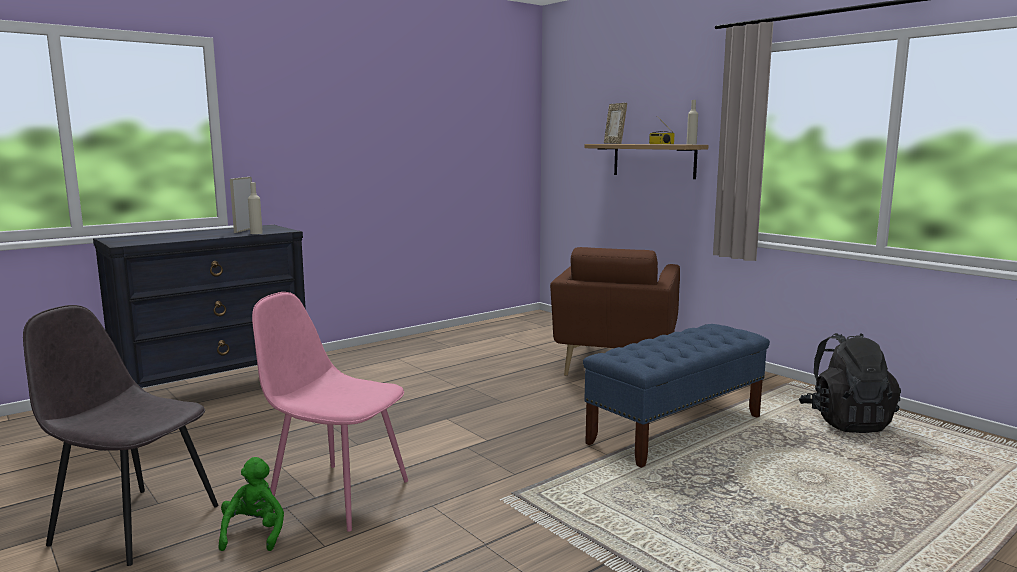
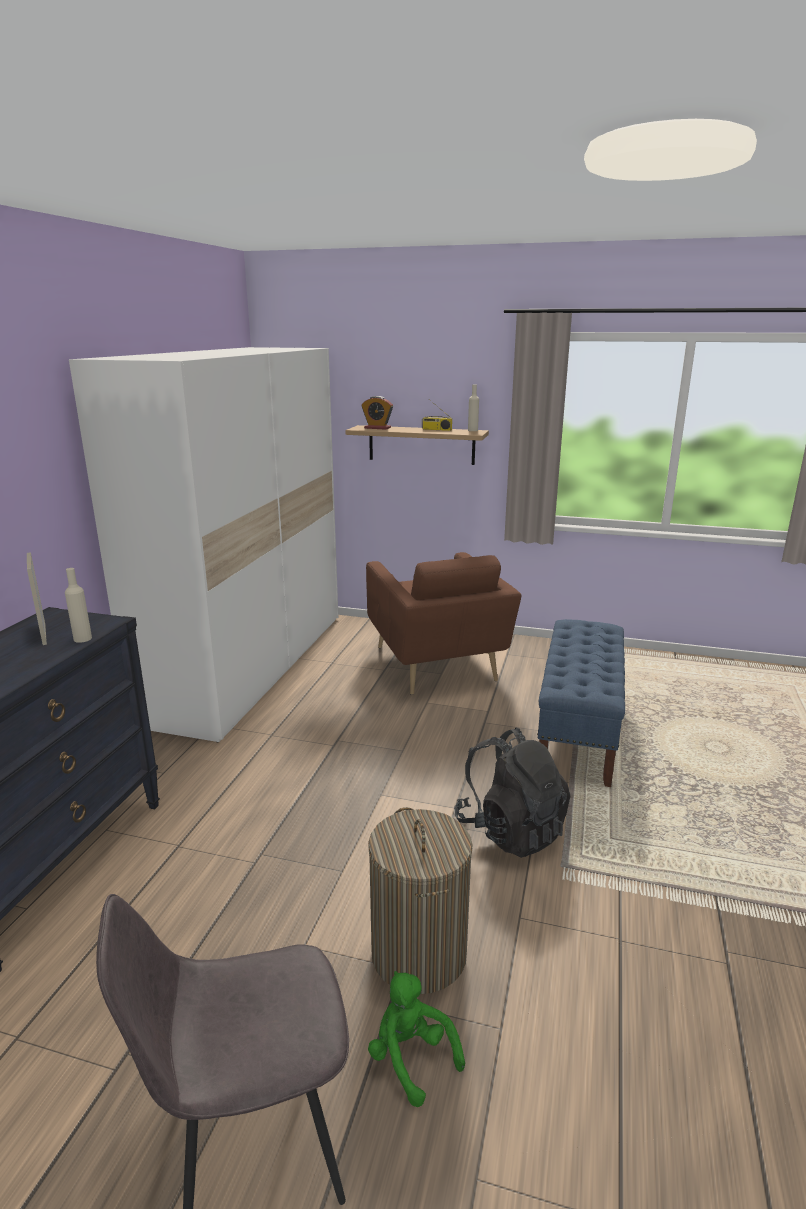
camera: 35 degrees left, 10 degrees up
pink chair [252,292,408,532] -> laundry basket [368,807,473,994]
picture frame [604,103,627,144] -> alarm clock [362,396,393,430]
black backpack [799,333,901,433] -> black backpack moved to [454,728,570,858]
none -> white wardrobe [69,347,338,743]

